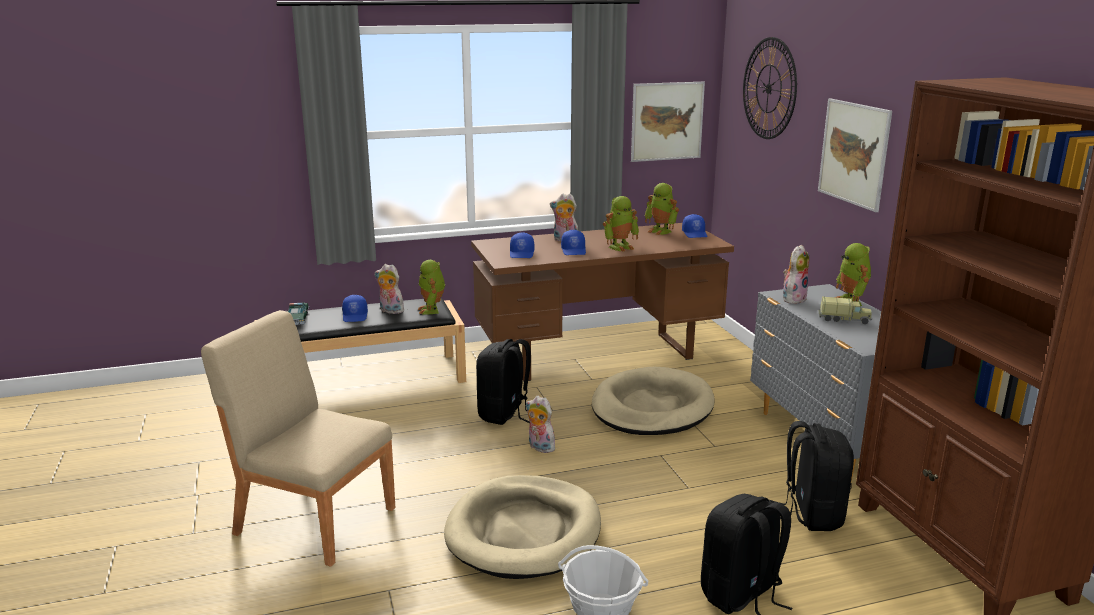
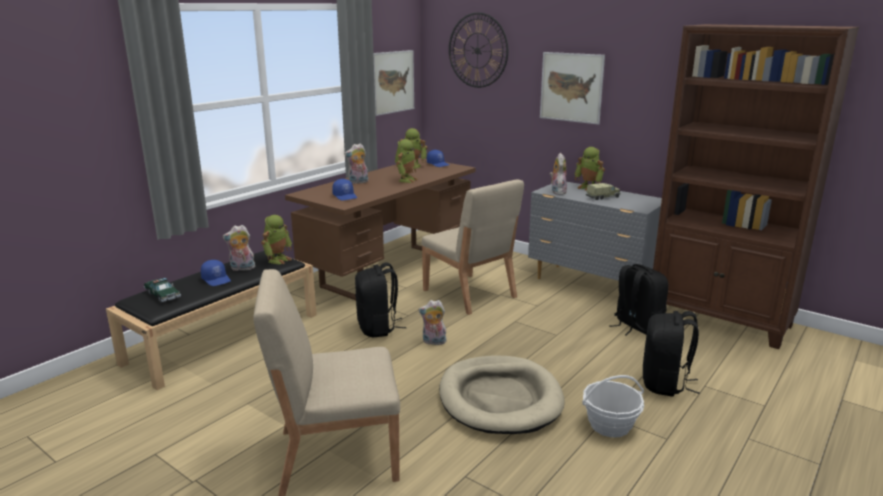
camera: 35 degrees left, 0 degrees up
toy robot [418,260,445,314] -> toy robot turned 105 degrees counterclockwise [261,215,292,265]
blue cap [561,230,586,255] -> none
beige dog bed [592,367,714,435] -> beige chair [421,179,524,315]

